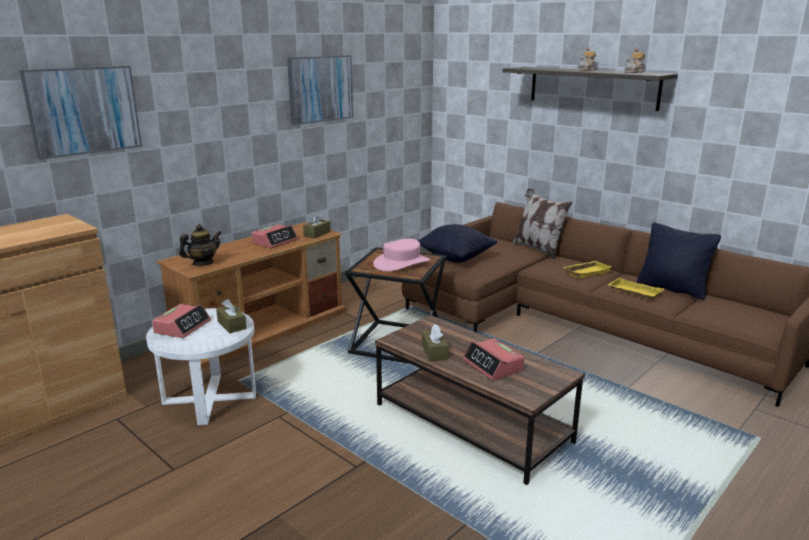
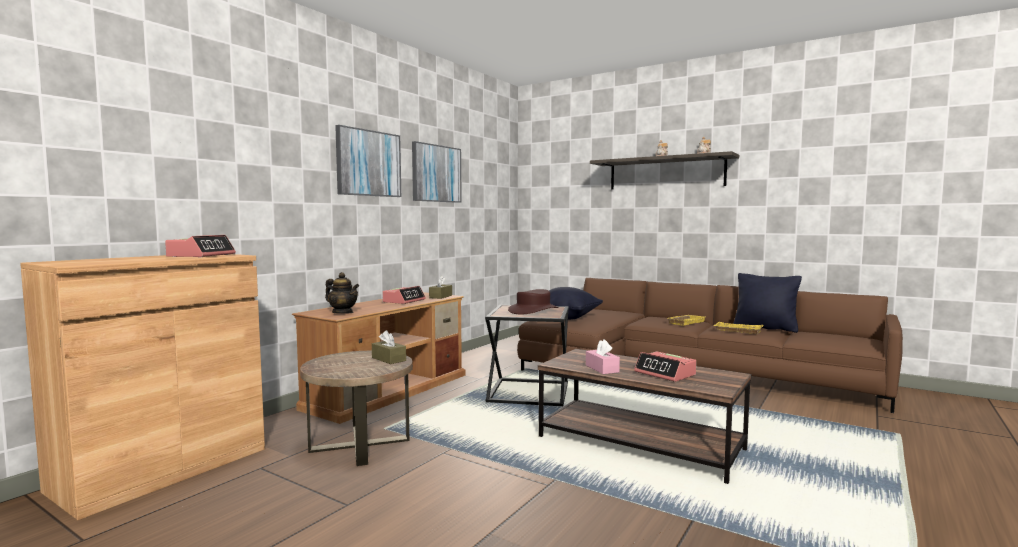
camera: 10 degrees left, 15 degrees down
picture [20,66,142,160] -> picture moved to [335,125,401,197]
white side table [146,308,256,425] -> brown side table [300,351,413,466]
alarm clock [152,304,211,338] -> alarm clock moved to [165,235,236,257]
teapot [179,224,221,266] -> teapot turned 75 degrees clockwise [325,272,359,314]
pink hat [373,239,430,271] -> brown hat [508,289,559,315]
brown tissue box [422,324,449,361] -> pink tissue box [586,339,620,374]
pillow [512,188,572,259] -> none

